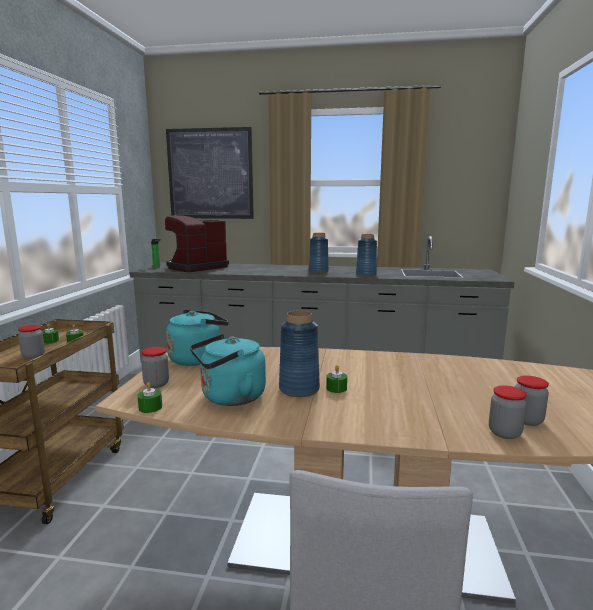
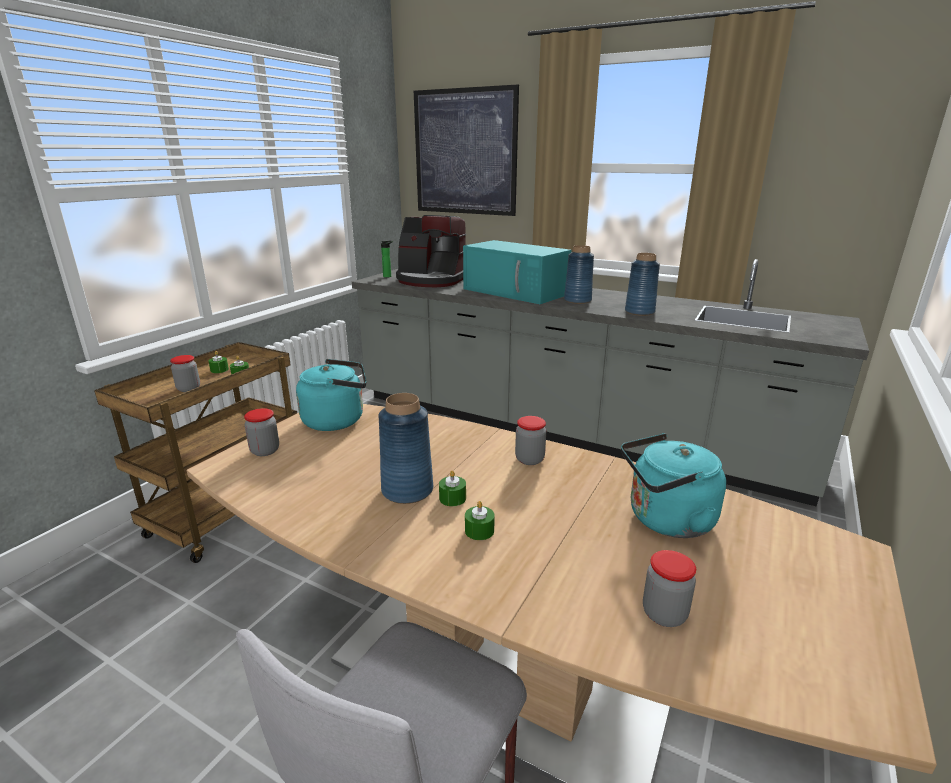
camera: 20 degrees right, 10 degrees up
green candle [137,382,162,413] -> green candle moved to [465,501,495,540]
coffee machine [165,215,229,272] -> coffee machine turned 135 degrees counterclockwise [396,215,466,287]
turquoise kettle [190,334,266,406] -> turquoise kettle moved to [621,433,726,538]
jar [489,386,527,439] -> jar moved to [515,416,546,465]
none -> turquoise microwave [463,240,572,304]

